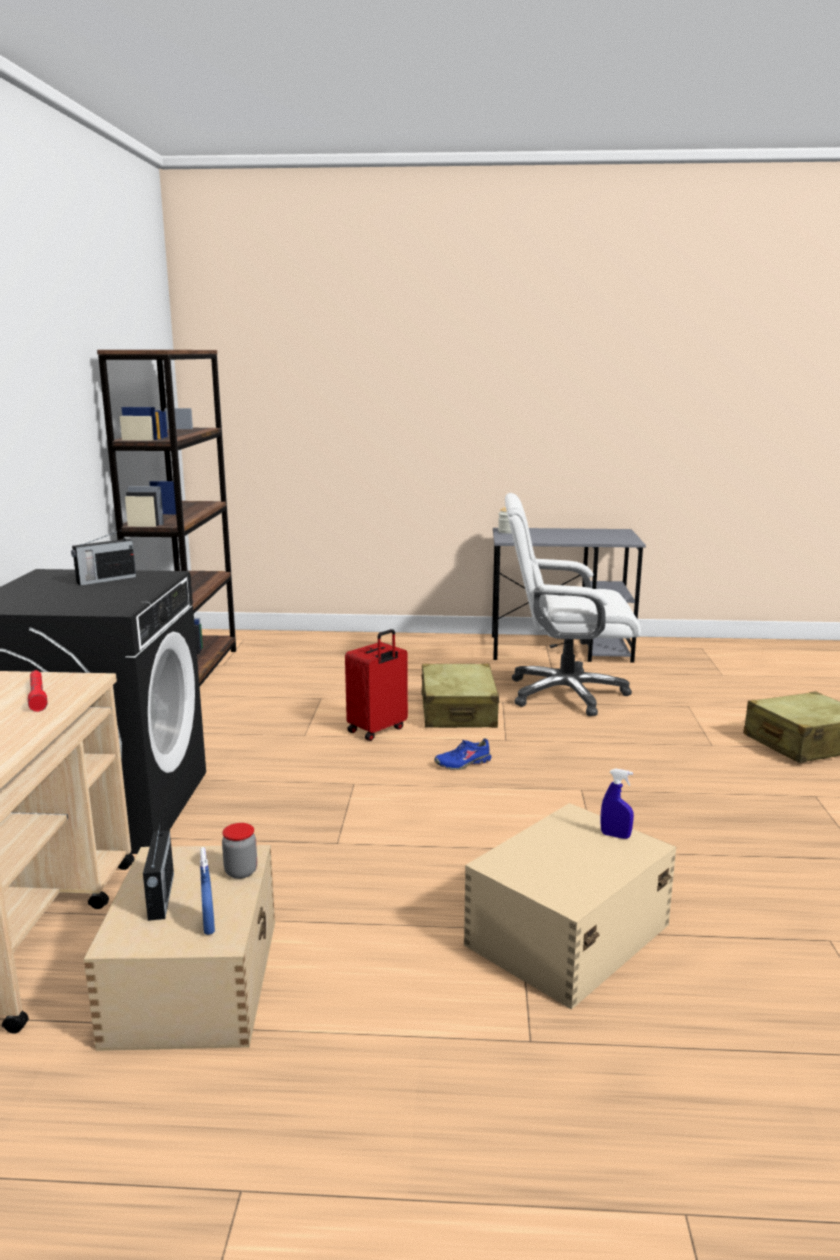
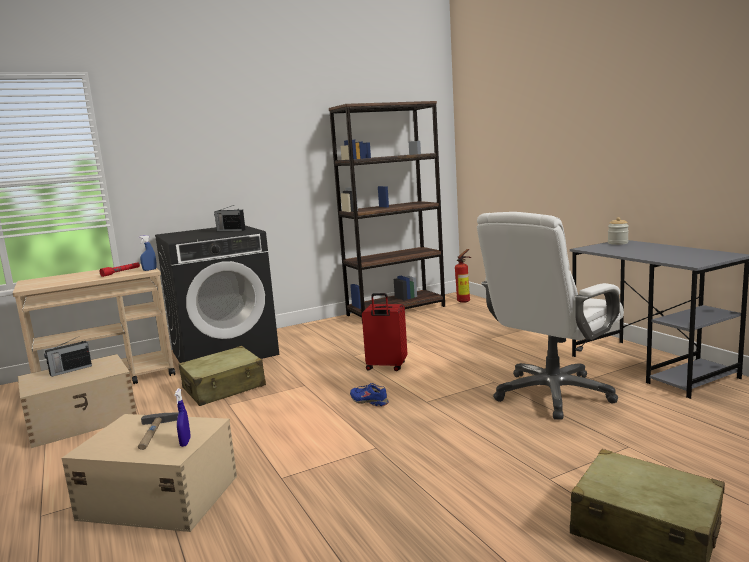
camera: 60 degrees right, 5 degrees down
blue spray bottle [200,847,215,935] -> blue spray bottle moved to [139,235,157,271]
jar [222,823,257,879] -> none
beige suitcase [421,664,500,728] -> beige suitcase moved to [178,346,266,406]
white office chair [505,493,641,716] -> white office chair turned 105 degrees counterclockwise [477,212,624,420]
none -> hammer [138,413,178,450]
none -> fire extinguisher [455,249,471,303]

